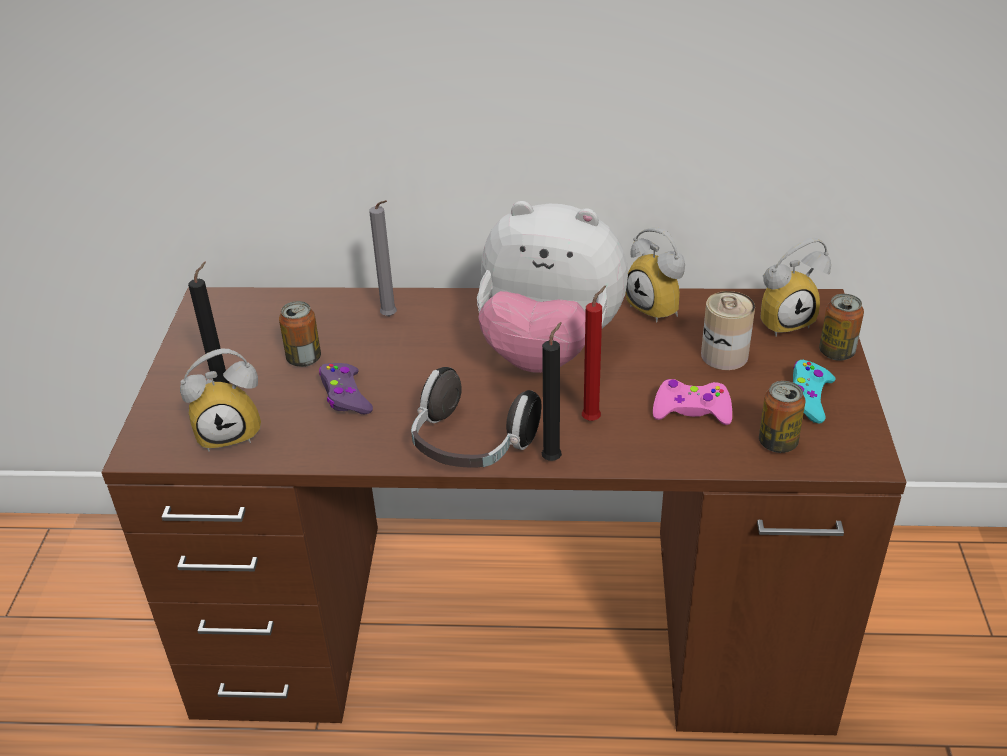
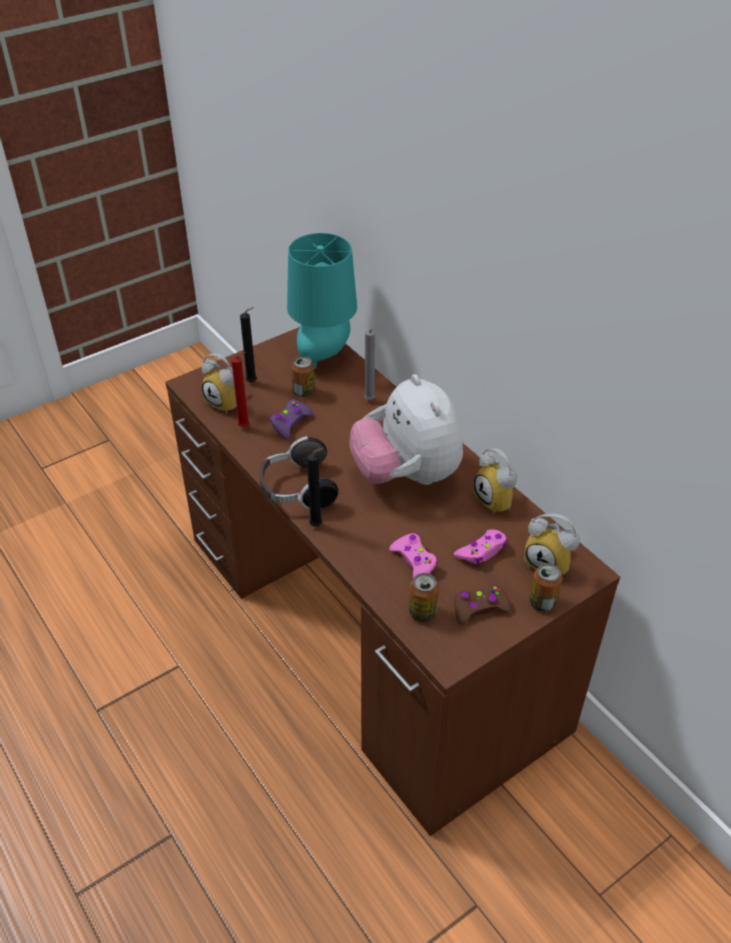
camera: 50 degrees right, 5 degrees up
red candle [582,286,606,421] -> red candle moved to [231,352,249,427]
alarm clock [626,227,685,323] -> alarm clock turned 45 degrees counterclockwise [473,448,518,514]
can [701,291,755,370] -> pink game controller [454,529,507,564]
turquoise game controller [793,360,836,424] -> brown game controller [455,583,512,625]
none -> turquoise table lamp [287,233,357,369]

